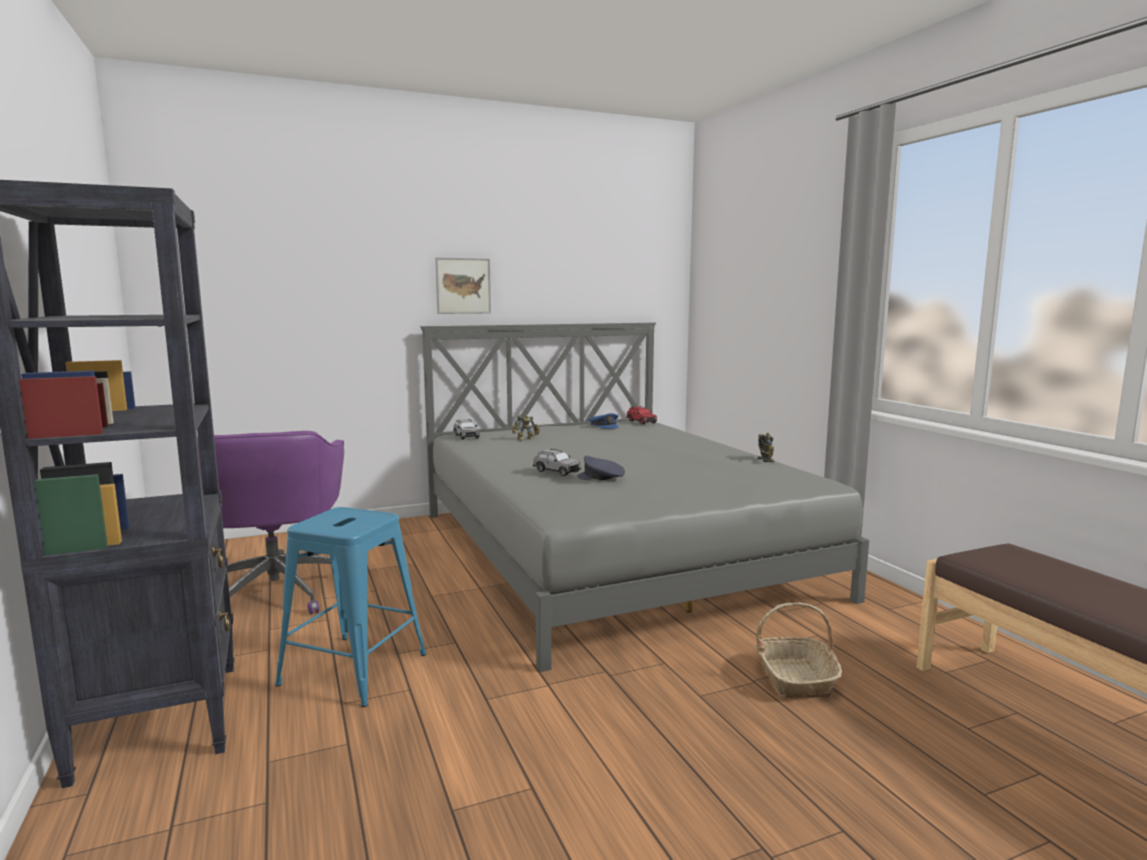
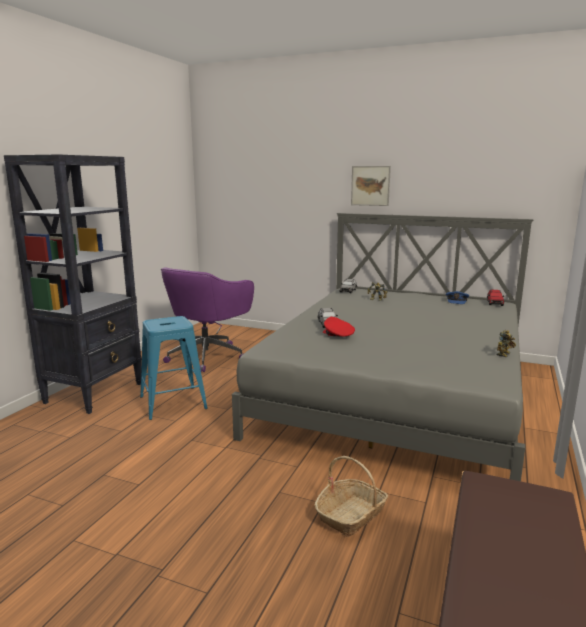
camera: 45 degrees right, 5 degrees up
grey cap [578,456,625,480] -> red cap [323,317,355,336]

